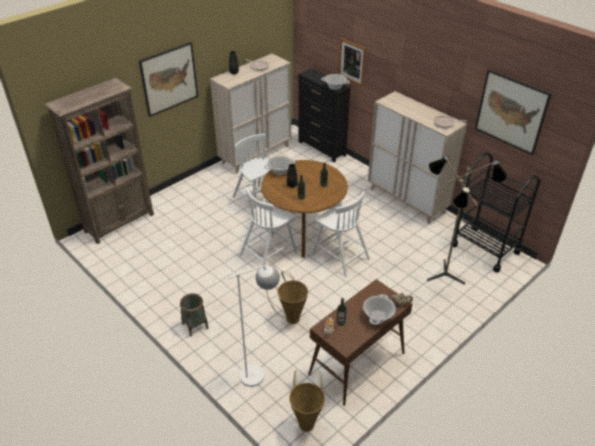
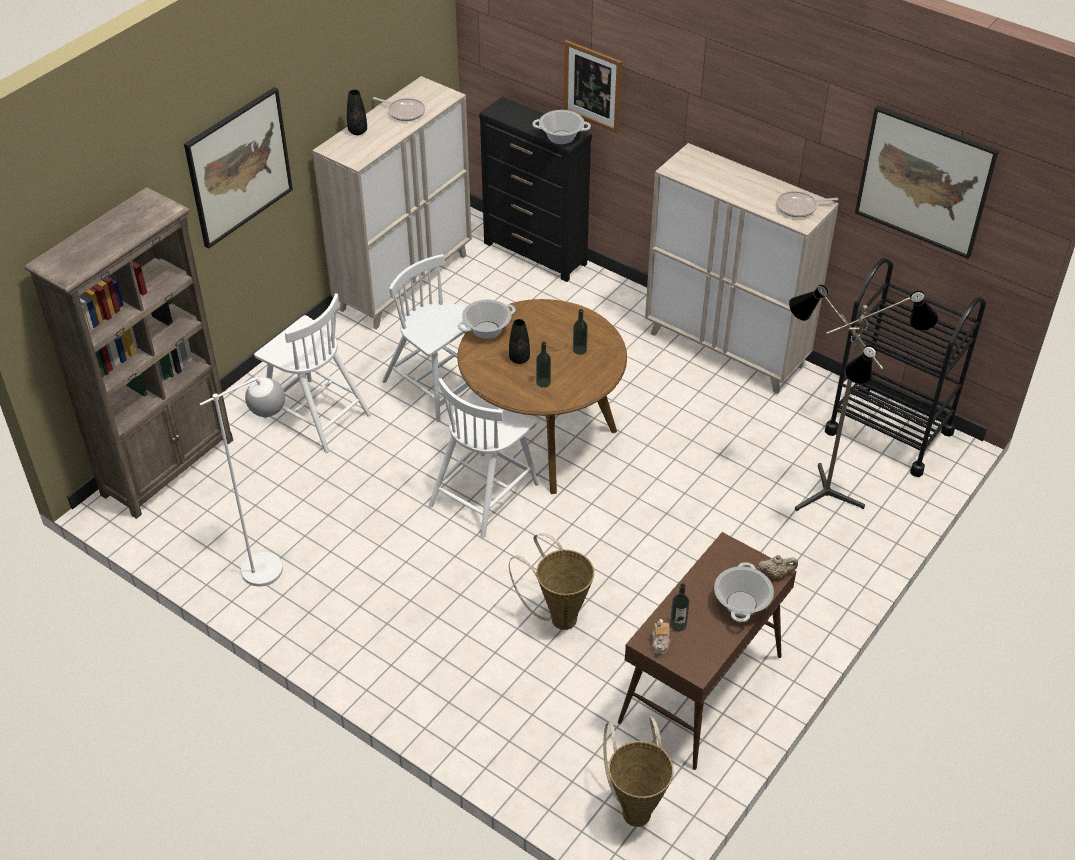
camera: 10 degrees left, 5 degrees up
basket [180,293,209,337] -> none
white floor lamp [228,265,280,387] -> white floor lamp moved to [200,377,285,586]
white chair [312,191,370,277] -> white chair moved to [254,293,371,453]

